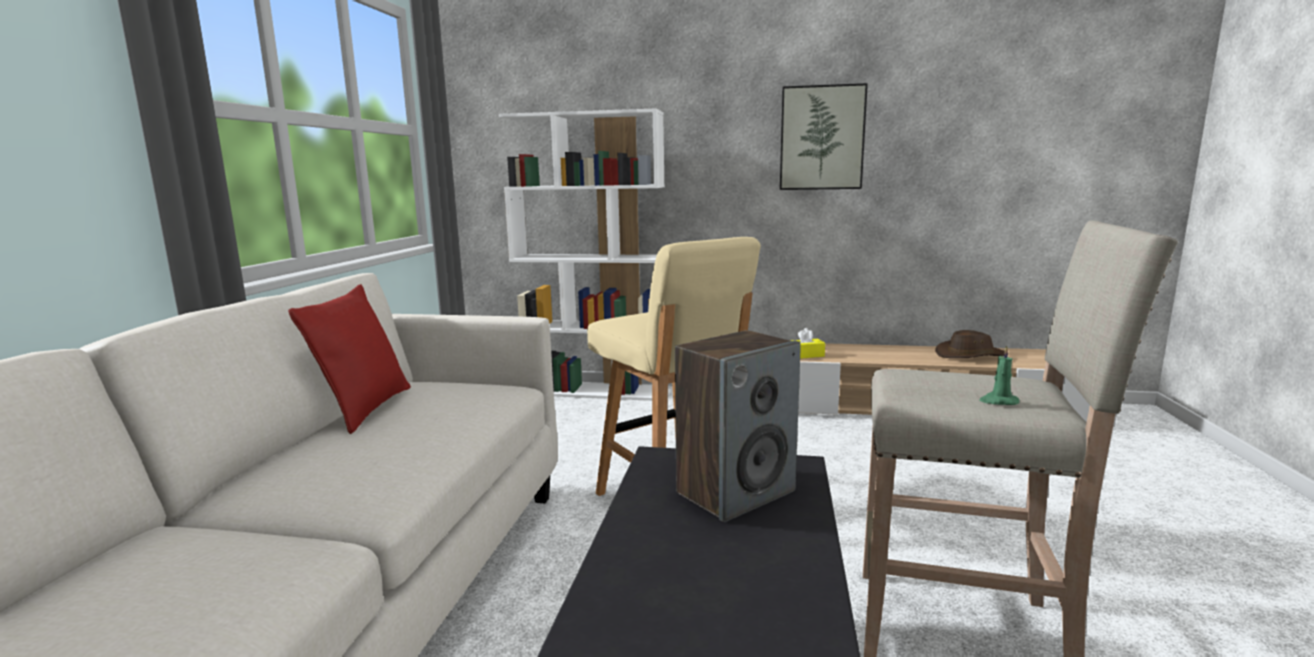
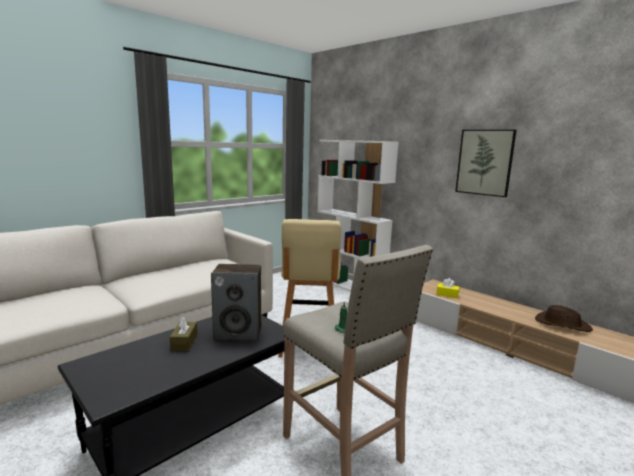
camera: 35 degrees right, 0 degrees up
red pillow [288,284,411,434] -> none
none -> brown tissue box [170,316,197,351]

